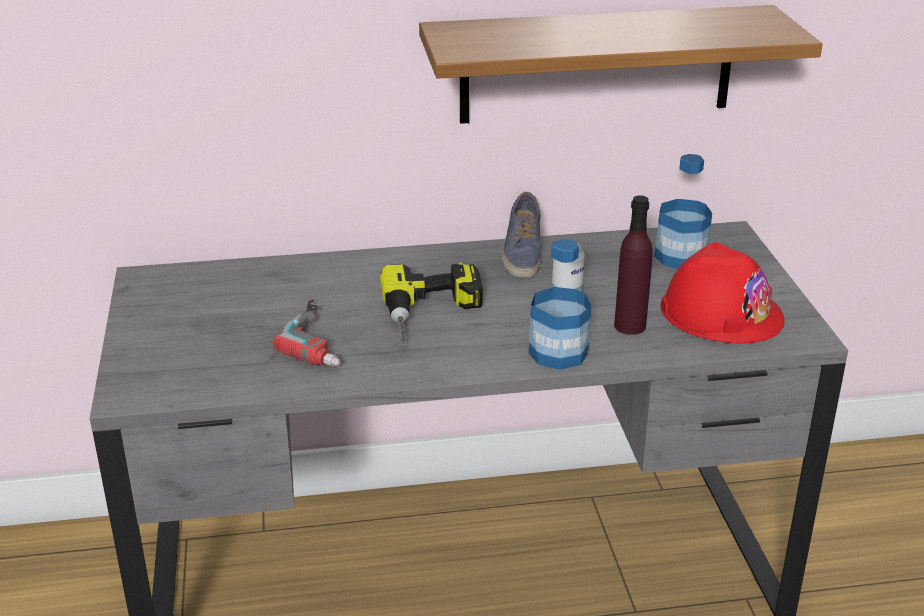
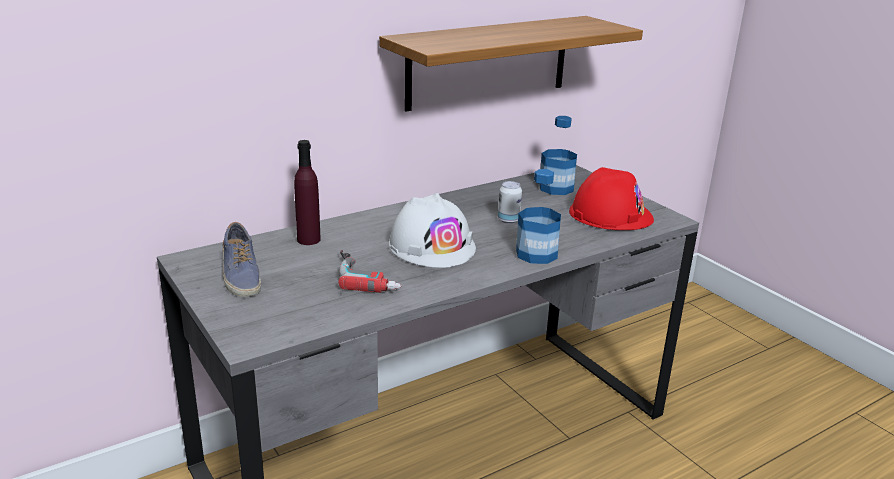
camera: 25 degrees left, 5 degrees down
power drill [380,263,483,343] -> white hard hat [389,193,476,268]
shoe [501,192,541,277] -> shoe moved to [223,222,261,297]
purple bottle [614,195,653,335] -> purple bottle moved to [294,140,320,245]

